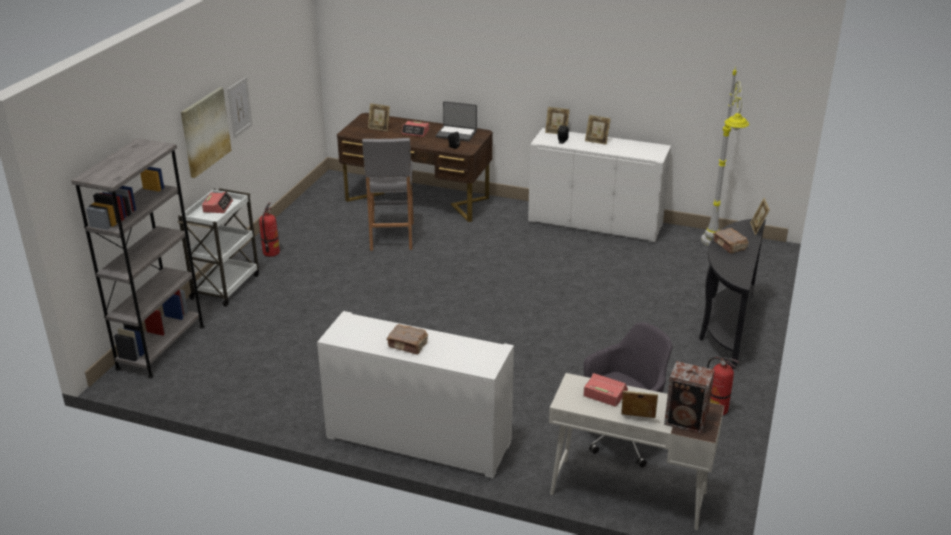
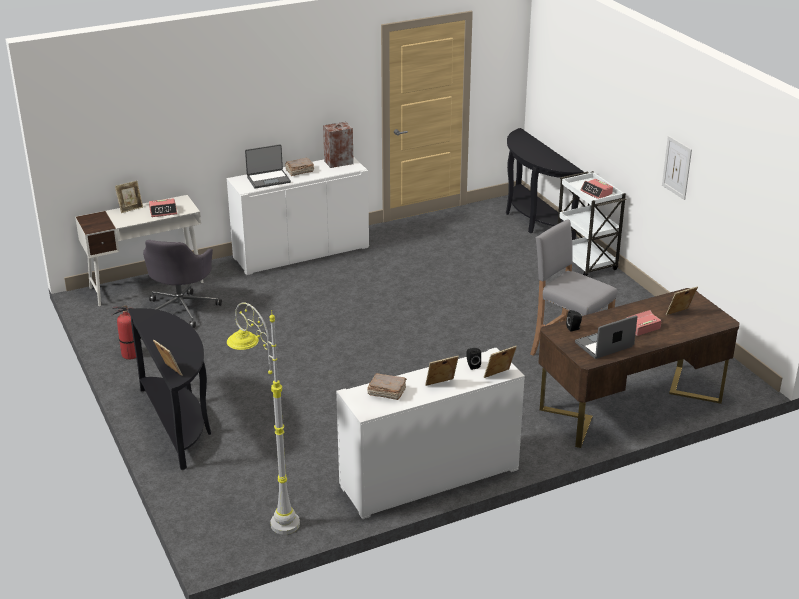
camera: 135 degrees right, 0 degrees up
grey bookcase [71,138,205,378] -> black console table [506,128,584,240]
picture [181,87,231,178] -> none
fire extinguisher [259,202,280,257] -> none
speaker [664,361,715,434] -> speaker moved to [323,122,354,168]
brown book [713,228,748,253] -> brown book moved to [367,373,407,400]
none -> laptop [245,144,291,189]

